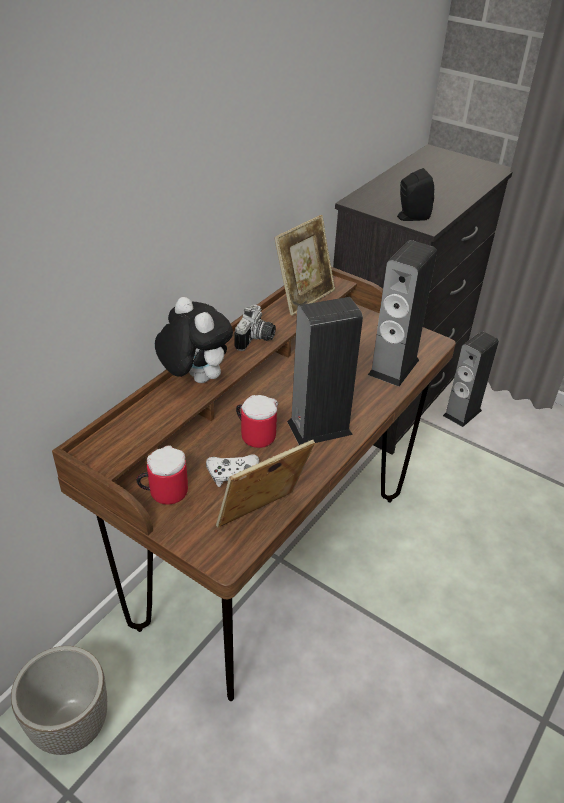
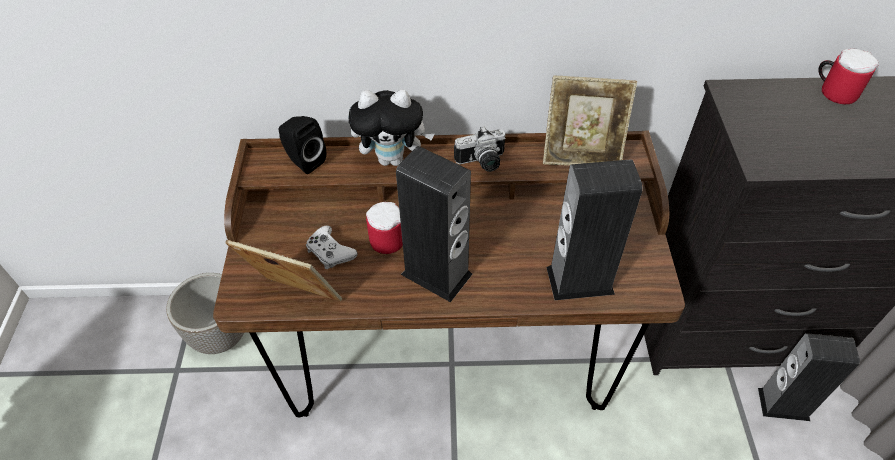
camera: 55 degrees right, 10 degrees up
mug [136,446,188,505] -> mug moved to [818,49,879,104]
plush toy [155,297,233,383] -> plush toy turned 75 degrees clockwise [349,90,434,166]
black speaker [397,168,434,221] -> black speaker moved to [279,116,326,174]

